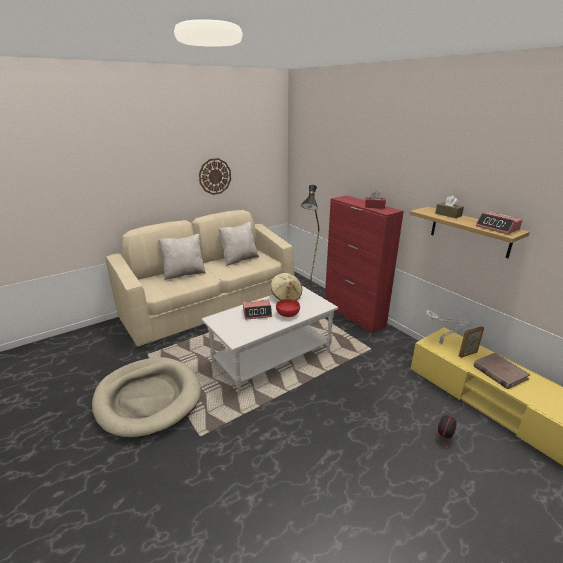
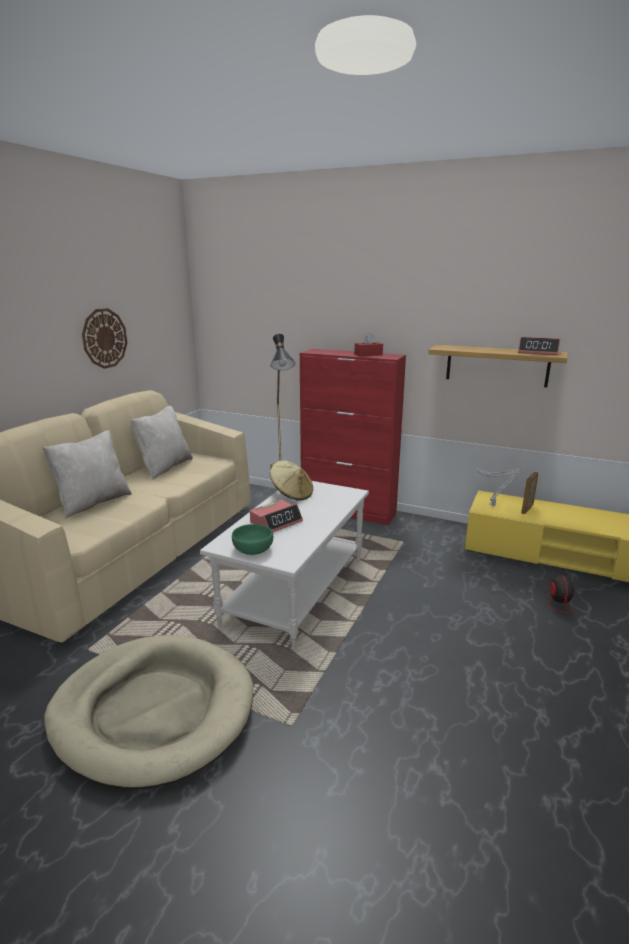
camera: 30 degrees left, 5 degrees down
red bowl [276,299,300,317] -> none
brown tissue box [435,196,464,218] -> none
brown book [474,353,530,389] -> none
none -> green bowl [232,524,273,555]

